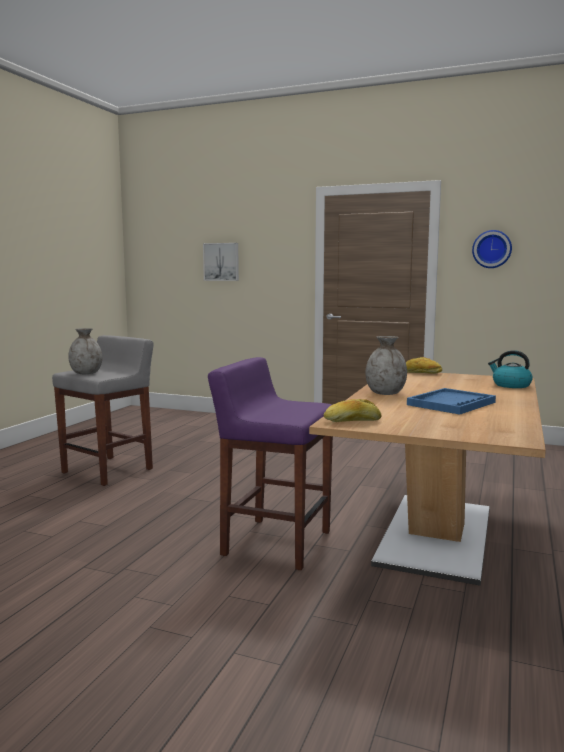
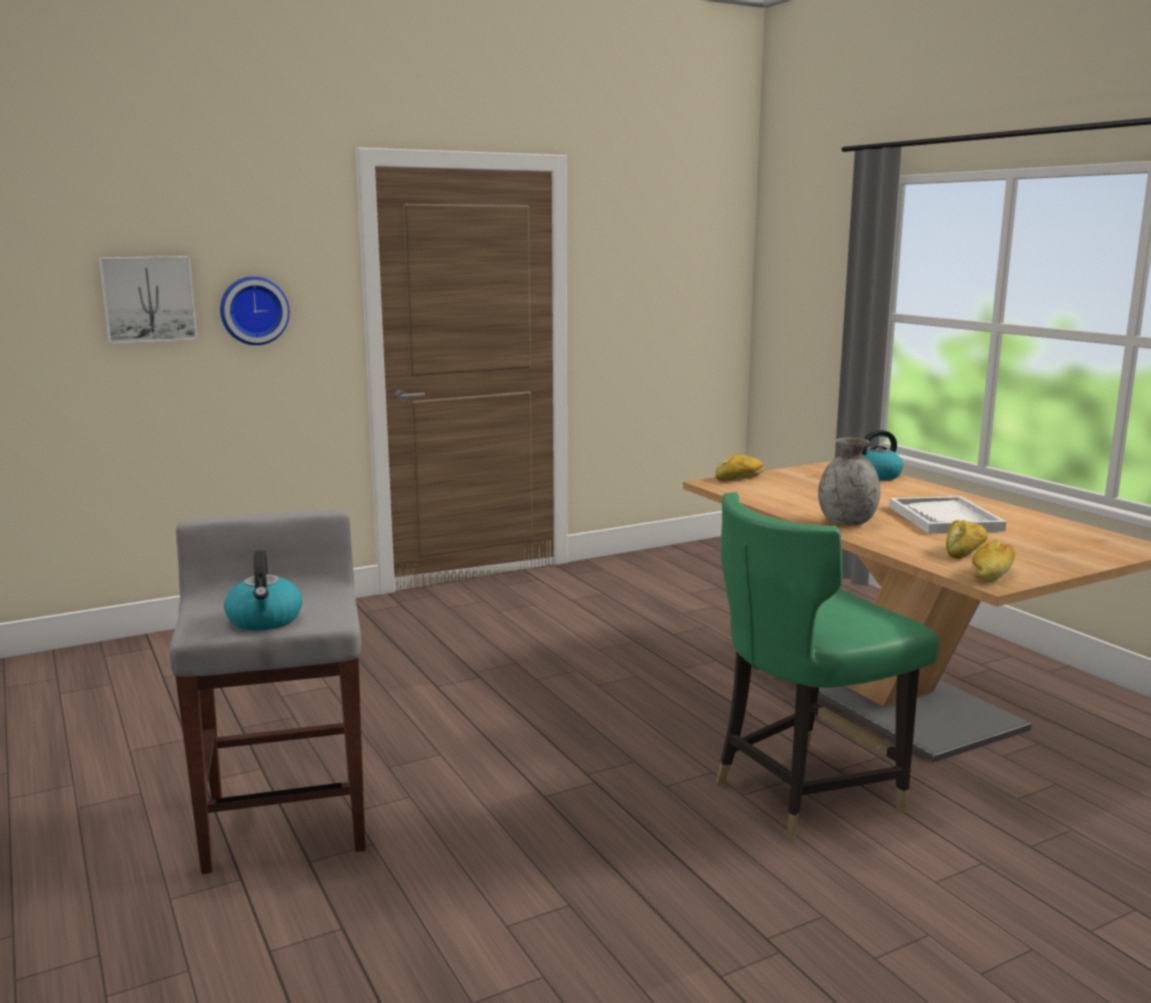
camera: 50 degrees left, 5 degrees up
grey vase [68,328,102,374] -> kettle [224,550,302,631]
purple stool [208,357,333,570] -> green chair [716,492,939,840]
blue tray [407,388,496,415] -> white tray [889,496,1006,534]
wall clock [472,230,512,268] -> wall clock moved to [220,276,290,345]
none -> bread [946,520,988,559]

